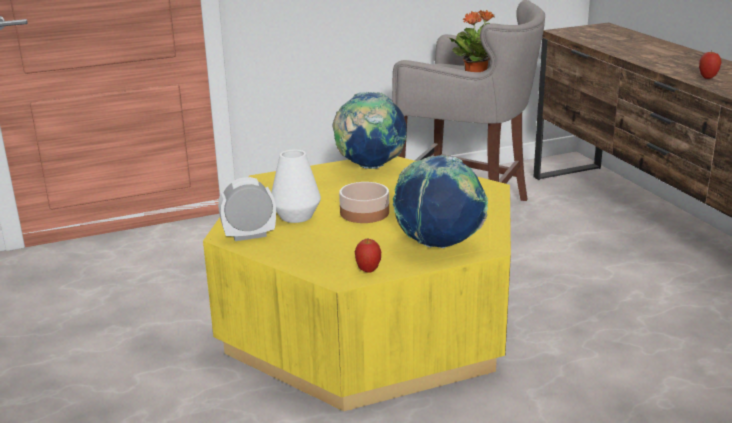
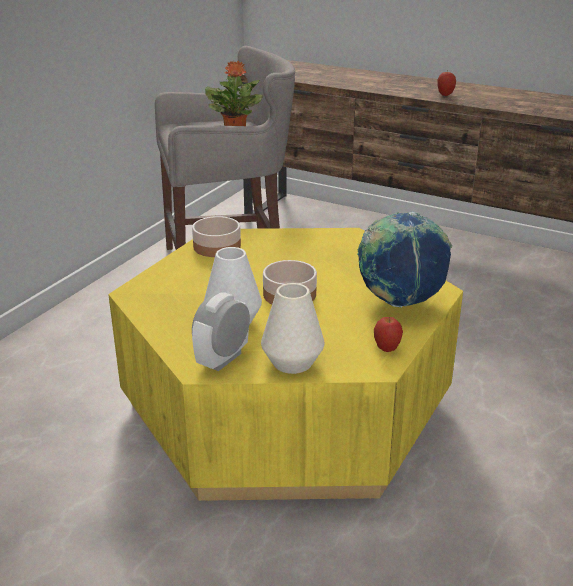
camera: 40 degrees left, 5 degrees up
globe [333,92,407,169] -> bowl [192,216,241,257]
none -> white vase [261,283,324,374]

